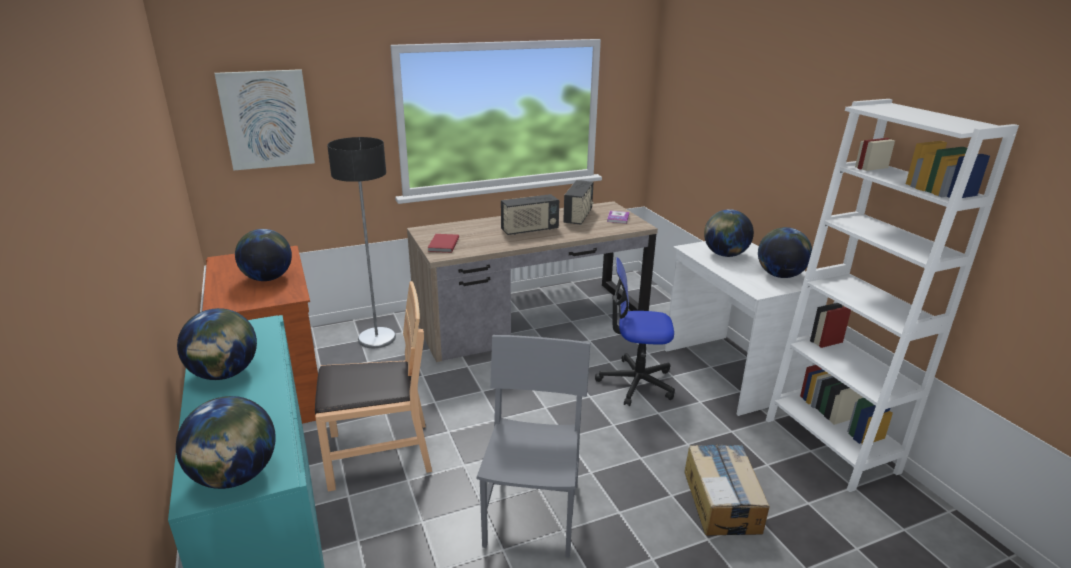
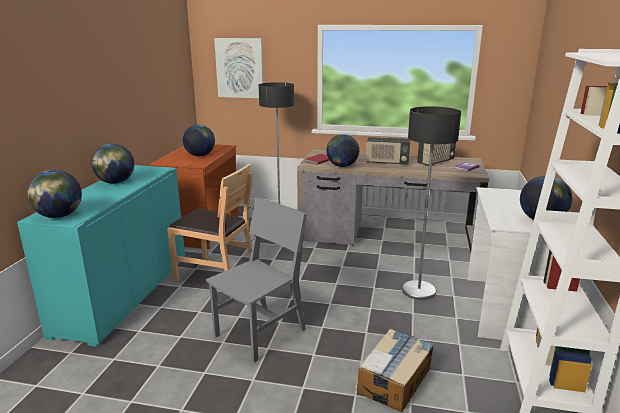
camera: 35 degrees right, 5 degrees down
office chair [595,257,675,406] -> floor lamp [402,106,461,300]
globe [704,209,754,257] -> globe moved to [326,134,359,167]

